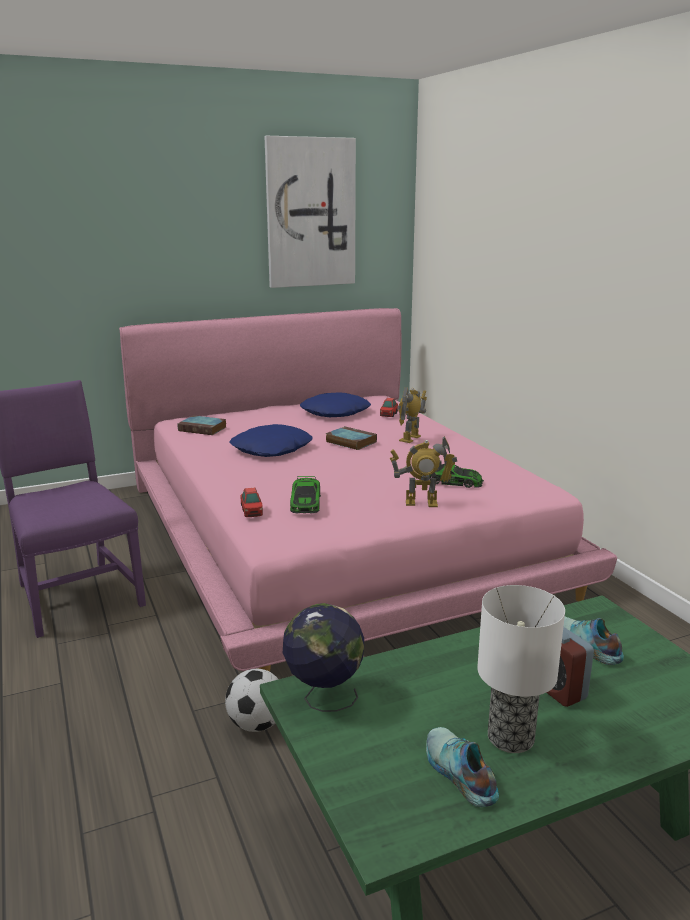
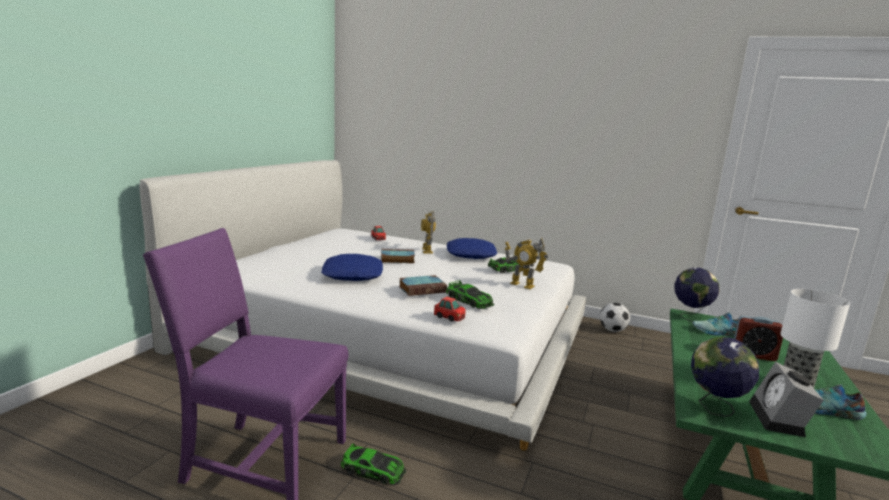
camera: 45 degrees left, 5 degrees down
pink bed [119,308,617,672] -> white bed [139,160,586,451]
book [177,415,226,435] -> book moved to [399,275,447,296]
football [225,669,278,732] -> football moved to [600,303,630,332]
picture [265,136,356,288] -> none
blue pillow [300,392,371,417] -> blue pillow moved to [447,238,497,259]
toy robot [390,436,457,507] -> toy robot turned 75 degrees clockwise [505,238,548,289]
none -> toy car [341,443,406,485]
none -> globe [674,268,719,322]
none -> alarm clock [749,362,824,437]

